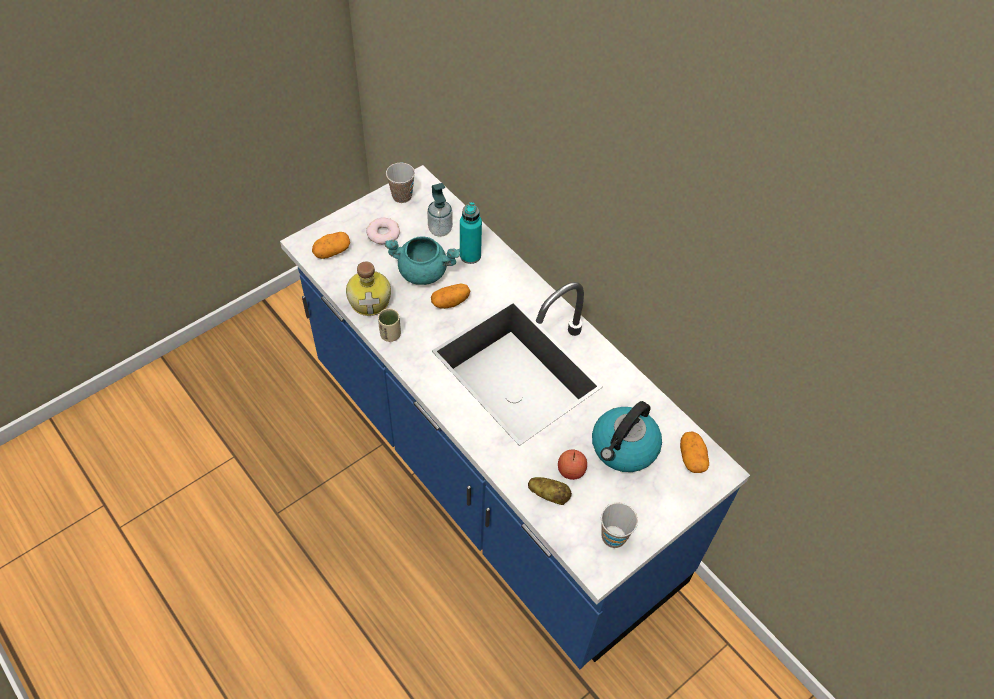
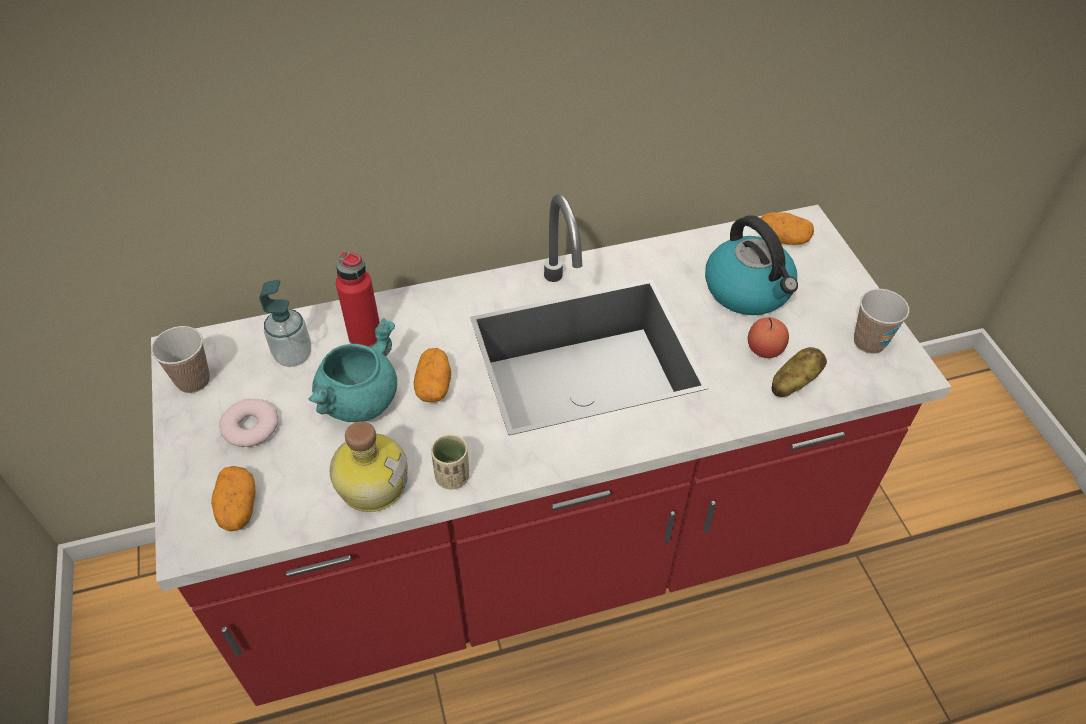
camera: 65 degrees left, 5 degrees down
blue counter [280,165,750,669] -> red counter [151,194,951,706]
turquoise bottle [460,202,482,264] -> red bottle [336,251,380,347]

